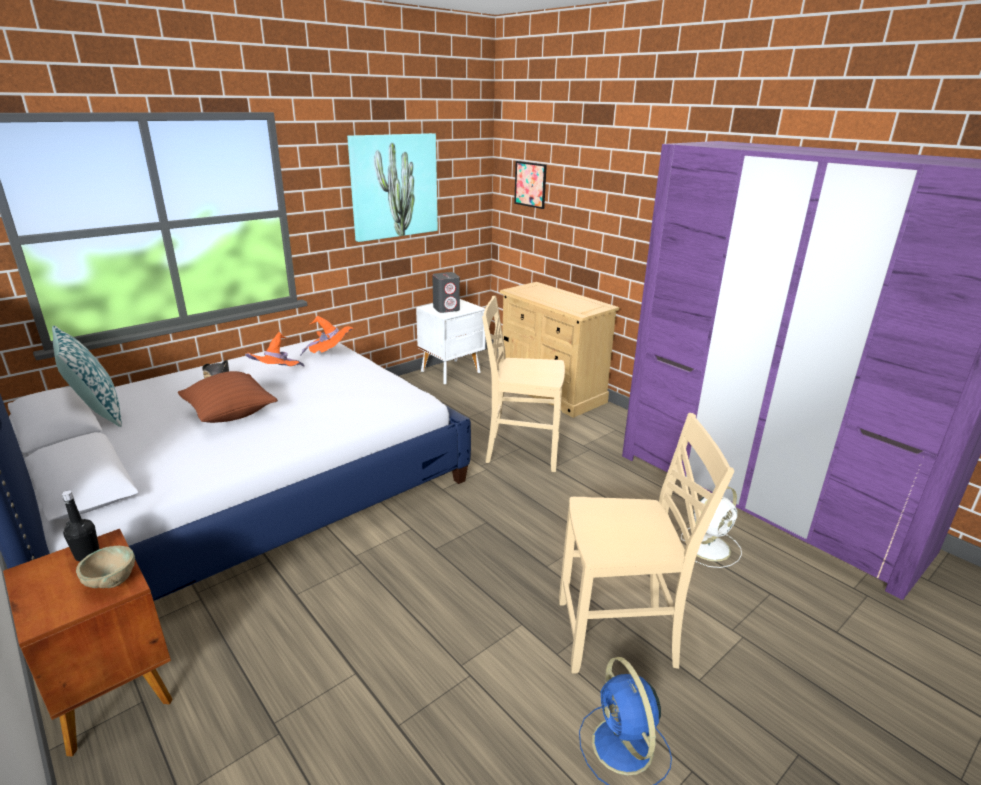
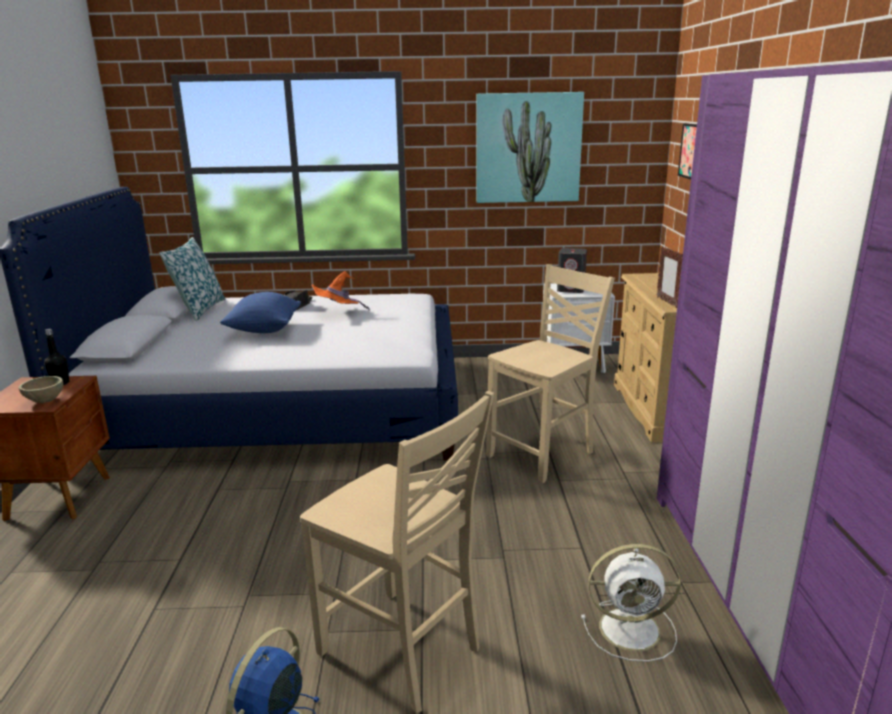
camera: 40 degrees right, 5 degrees down
brown pillow [178,371,278,423] -> blue pillow [220,292,301,333]
orange hat [300,316,353,356] -> none
beige chair [482,296,565,472] -> beige chair turned 90 degrees clockwise [486,264,615,484]
none -> picture frame [657,246,683,308]

